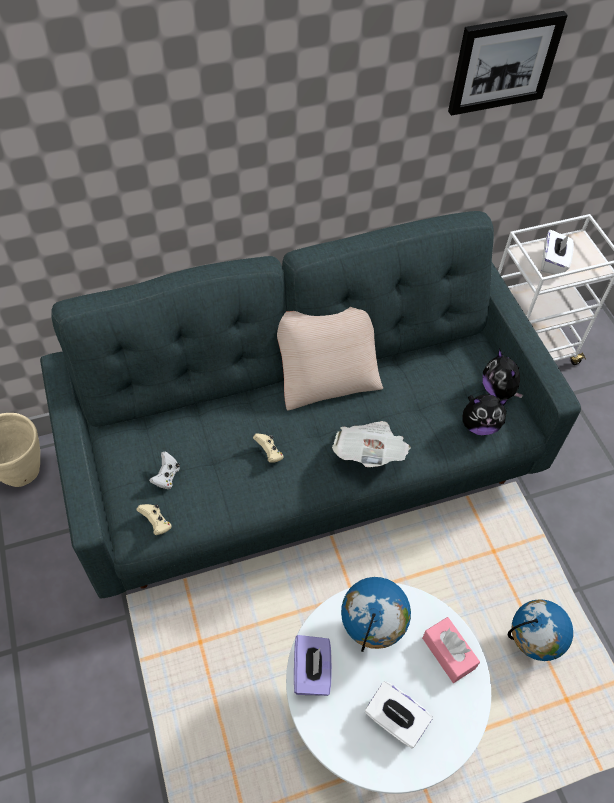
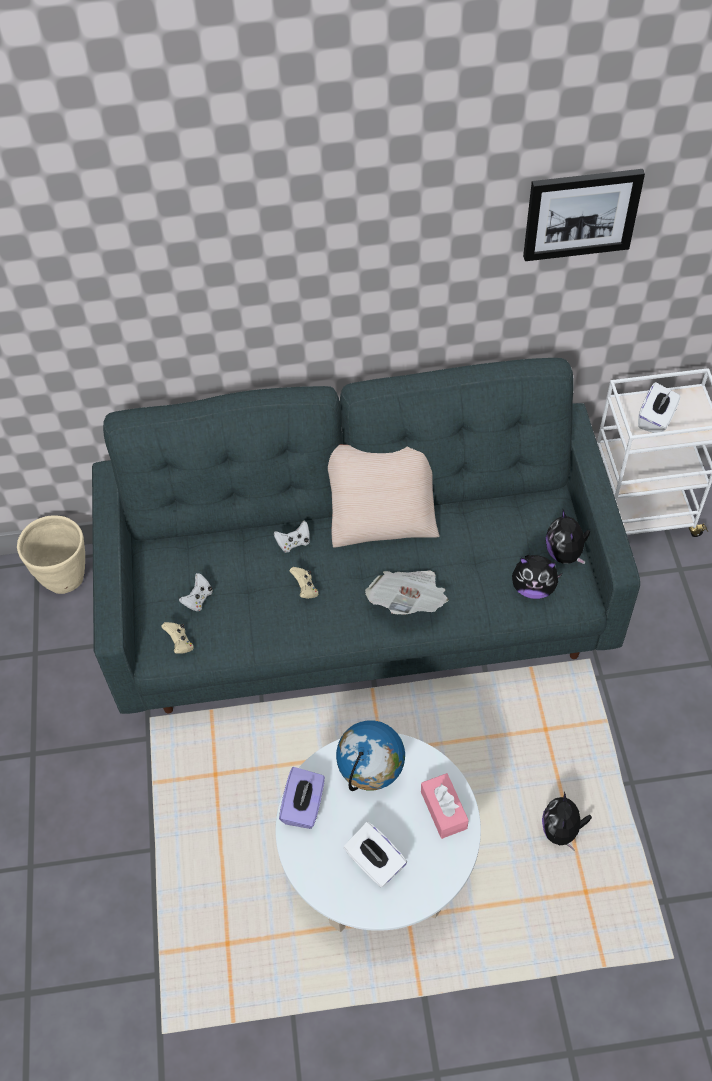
camera: 15 degrees right, 0 degrees up
globe [508,599,573,661] -> plush toy [542,792,592,851]
none -> white game controller [274,521,310,552]

